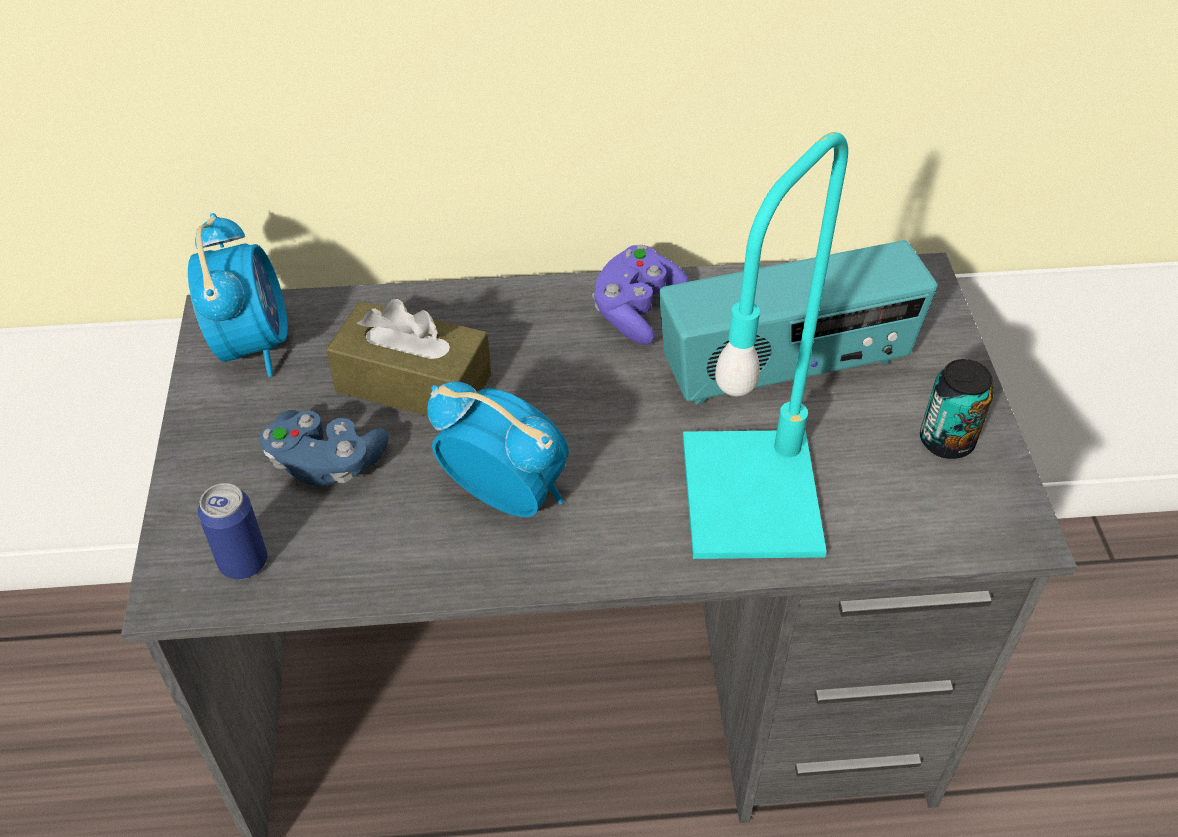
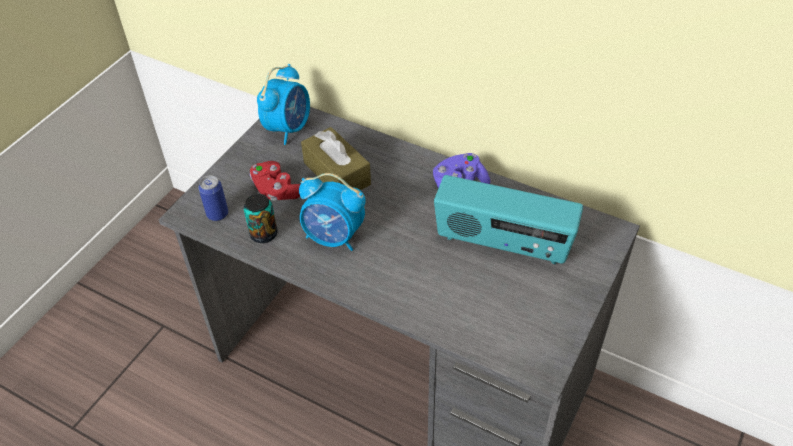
camera: 35 degrees right, 0 degrees up
blue game controller [260,410,389,487] -> red game controller [250,161,301,201]
alarm clock [427,381,569,517] -> alarm clock turned 135 degrees clockwise [299,173,365,251]
turquoise table lamp [683,132,848,559] -> none
can [920,359,994,459] -> can moved to [244,194,277,243]

